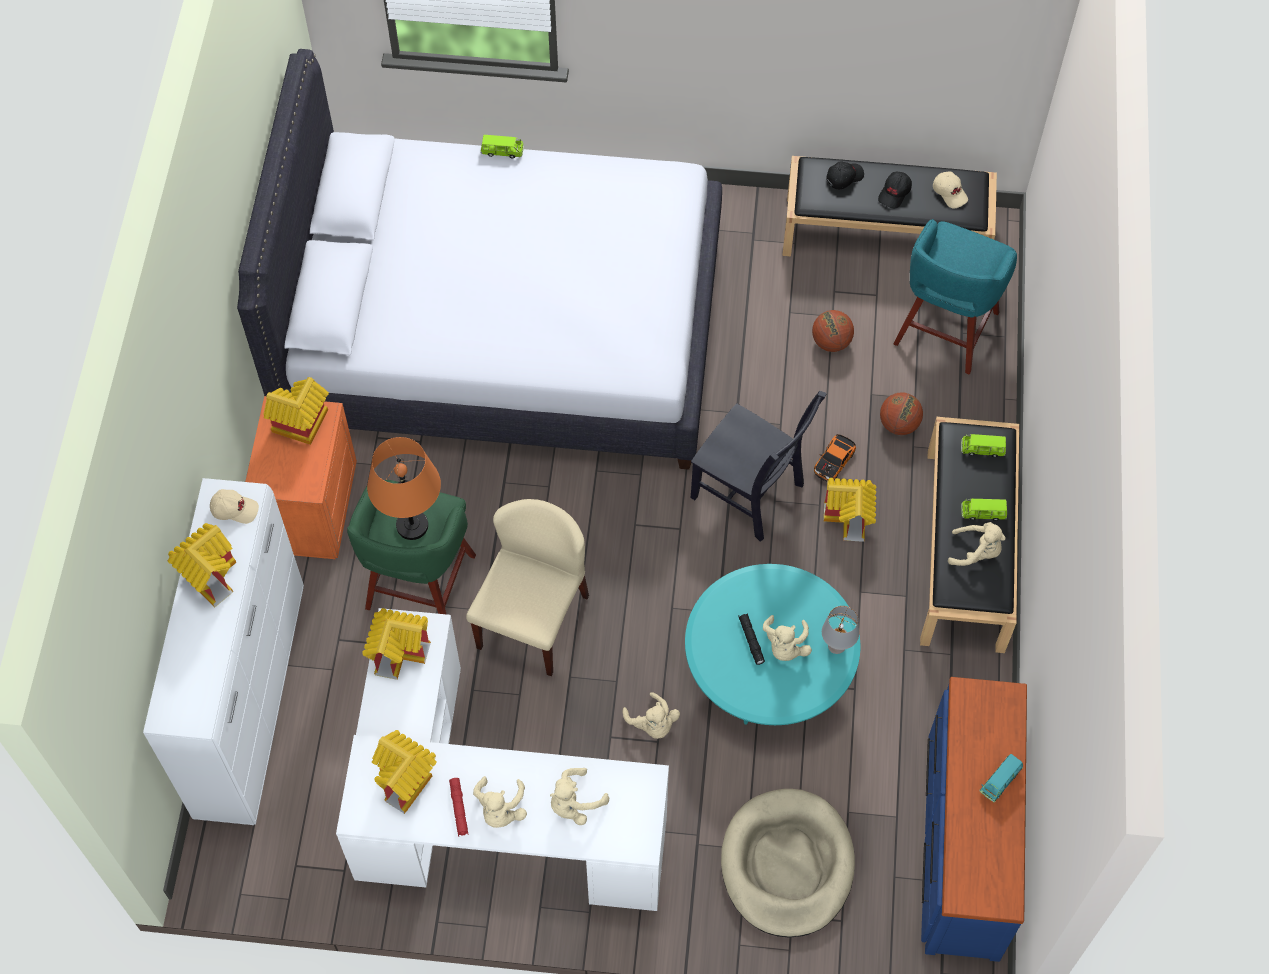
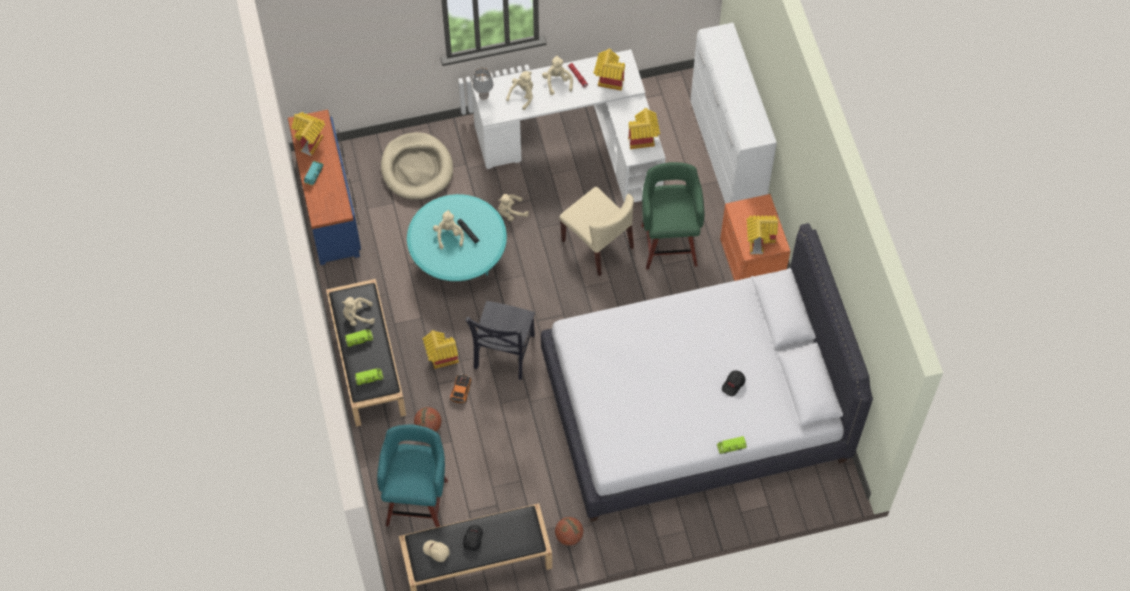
camera: 160 degrees right, 0 degrees up
toy house [167,523,236,607] -> toy house moved to [292,112,325,156]
beige cap [210,489,259,524] -> none
orange table lamp [367,437,441,540] -> none
beige chair [466,499,589,676] -> beige chair turned 45 degrees counterclockwise [560,187,634,276]
beige plush toy [622,692,680,739] -> beige plush toy turned 60 degrees counterclockwise [498,194,529,221]
black chair [691,391,827,542] -> black chair turned 90 degrees counterclockwise [465,301,535,380]
basketball [812,310,854,352] -> basketball moved to [555,517,583,546]
grey table lamp [822,606,859,654] -> grey table lamp moved to [473,68,493,100]
black cap [826,161,864,189] -> black cap moved to [722,370,745,396]

